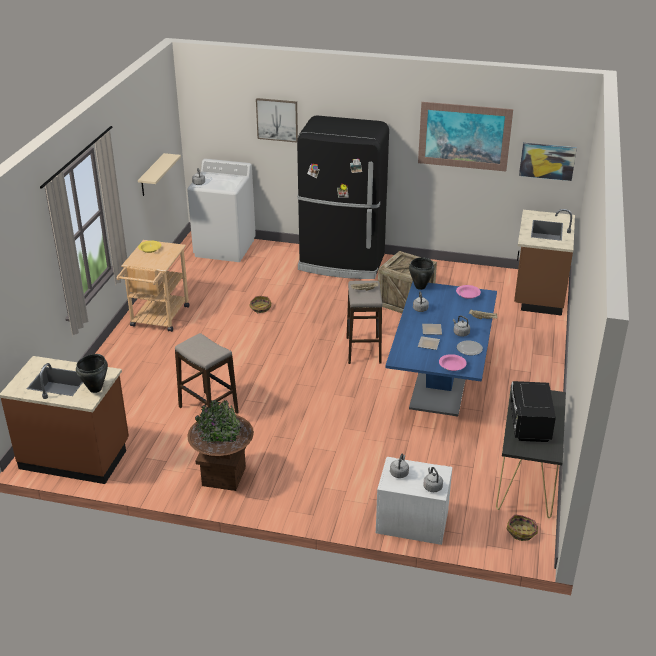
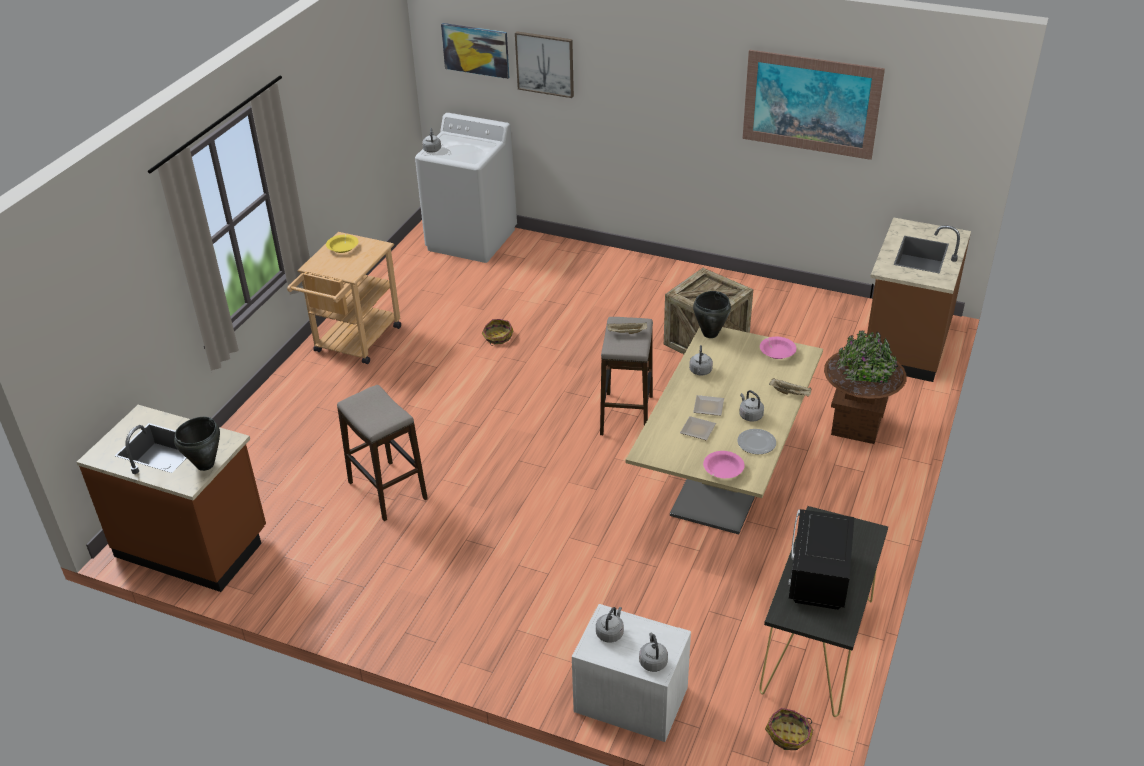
camera: 10 degrees right, 5 degrees up
beige shelf [138,153,181,196] -> none
brown planter [187,400,254,491] -> brown planter moved to [824,330,907,444]
black fridge [297,115,389,279] -> none
blue dining table [385,282,497,416] -> beige dining table [626,327,823,534]
picture [519,143,577,181] -> picture moved to [441,23,509,79]

